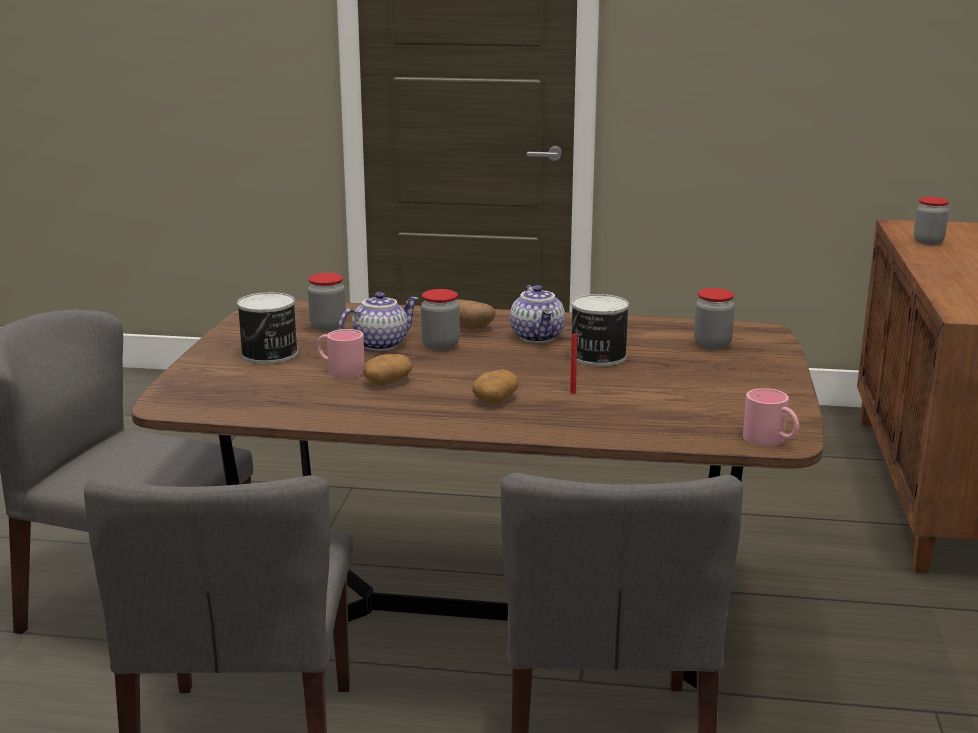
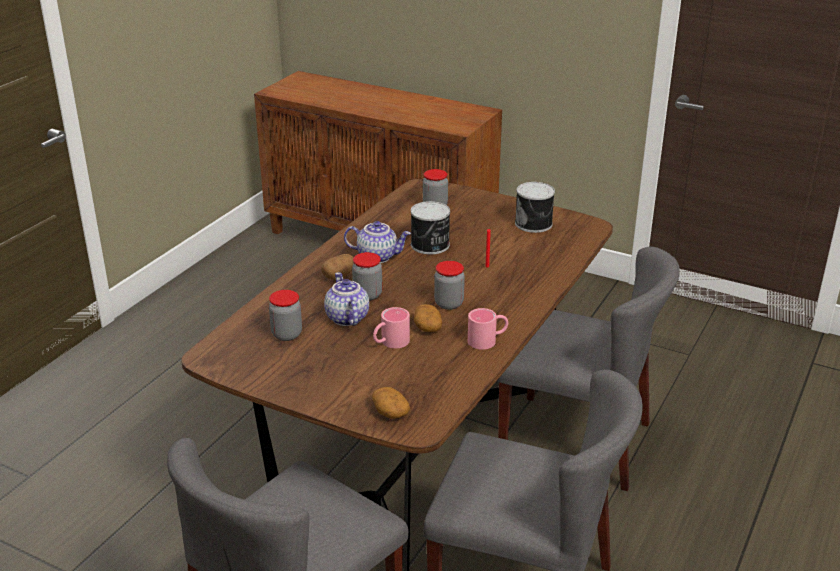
camera: 70 degrees left, 10 degrees up
can [237,292,298,364] -> can moved to [515,182,555,233]
potato [473,370,519,404] -> potato moved to [372,387,410,419]
pink mug [743,388,799,446] -> pink mug moved to [468,308,508,350]
jar [914,197,949,245] -> jar moved to [434,261,465,310]

